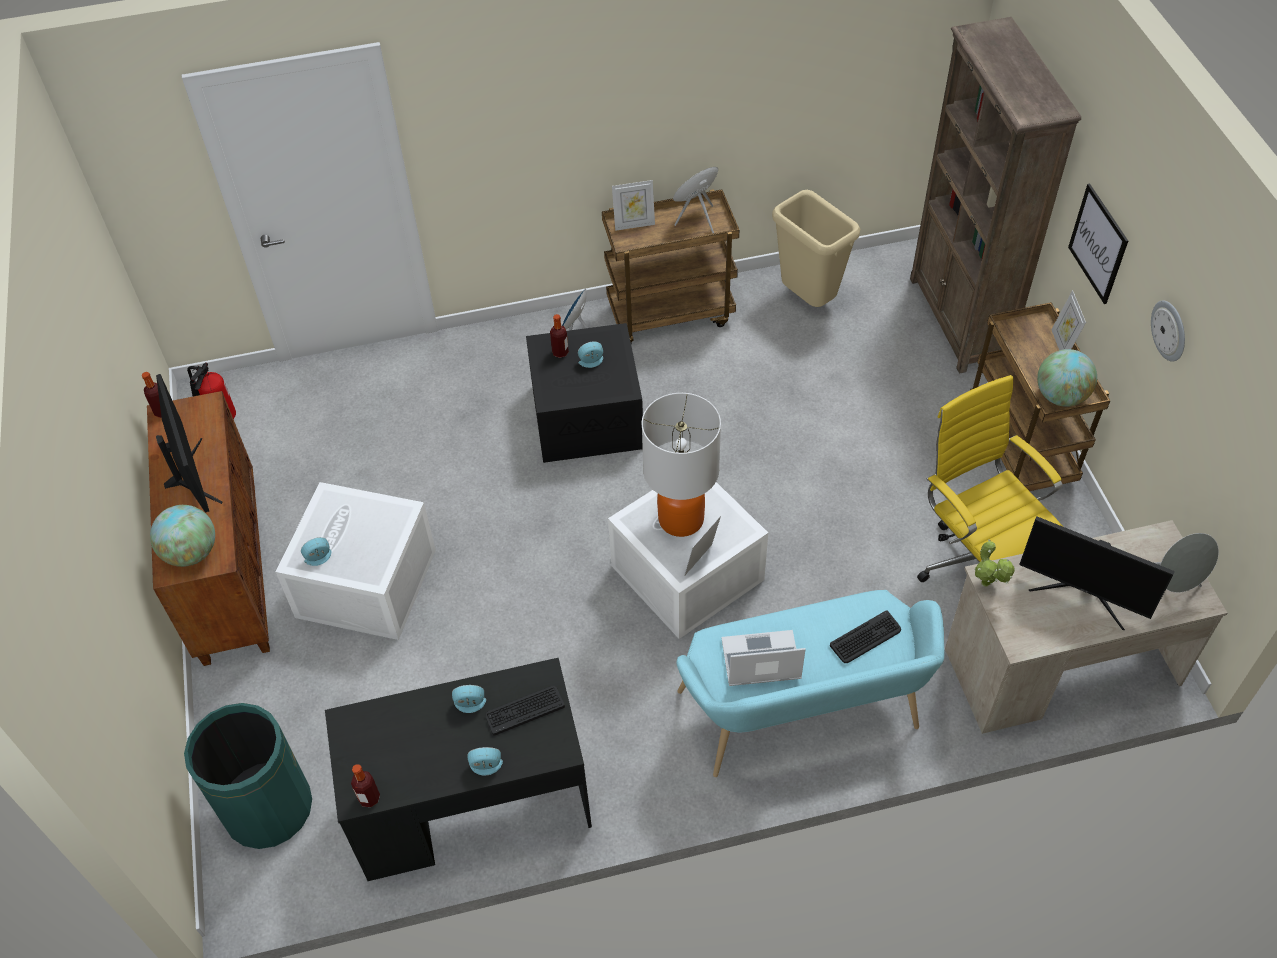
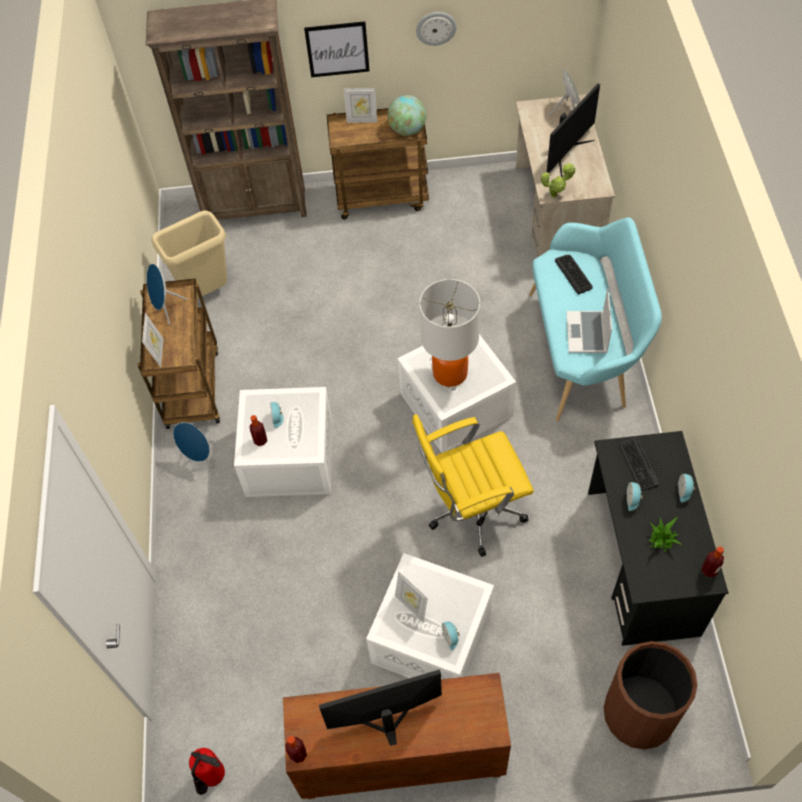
camera: 80 degrees left, 5 degrees up
globe [150,505,215,567] -> none
green trash can [184,703,312,849] -> brown trash can [603,641,697,749]
black storage box [526,323,643,463] -> white storage box [234,387,332,497]
picture frame [684,516,721,576] -> picture frame moved to [395,571,428,622]
yellow office chair [917,375,1062,582] -> yellow office chair moved to [412,414,534,557]
none -> potted plant [649,516,682,552]

